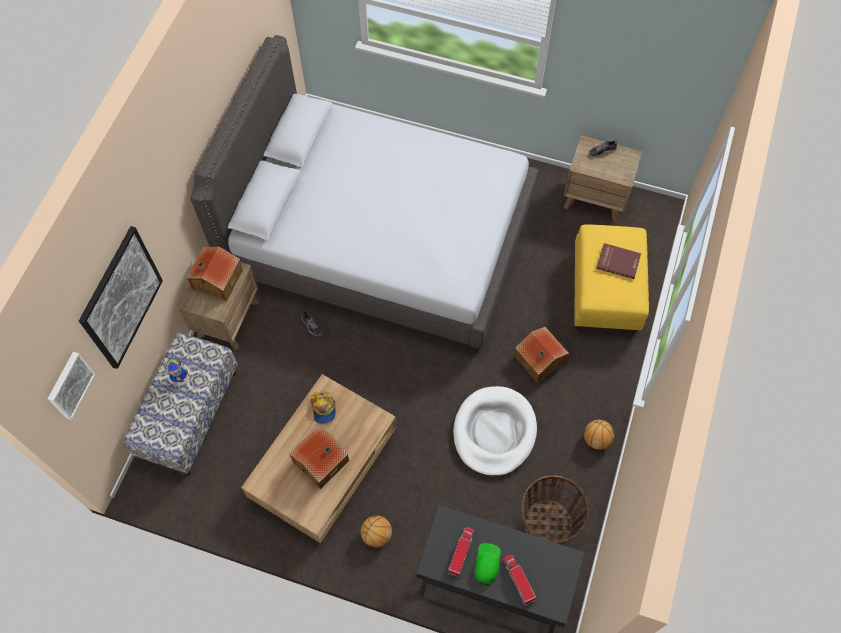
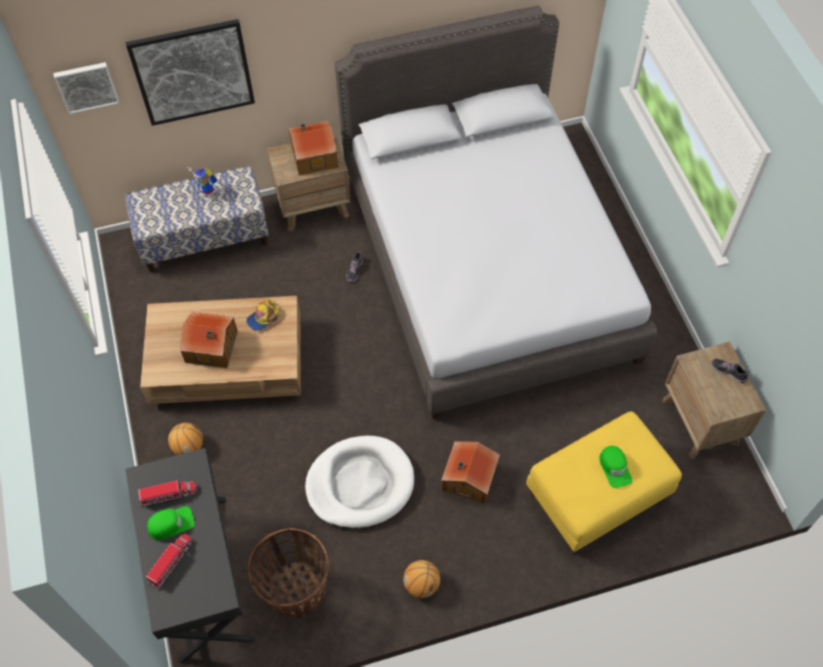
camera: 55 degrees right, 5 degrees down
red book [596,243,641,279] -> green cap [599,446,632,488]

